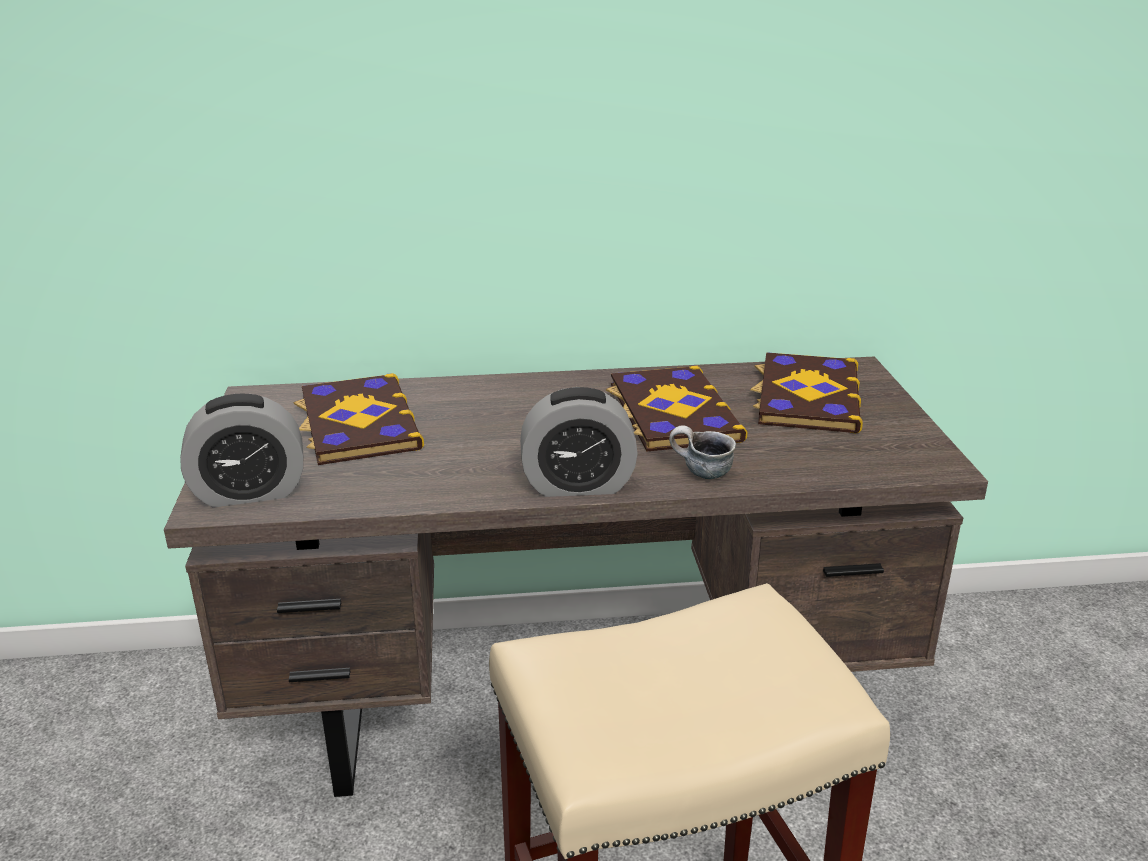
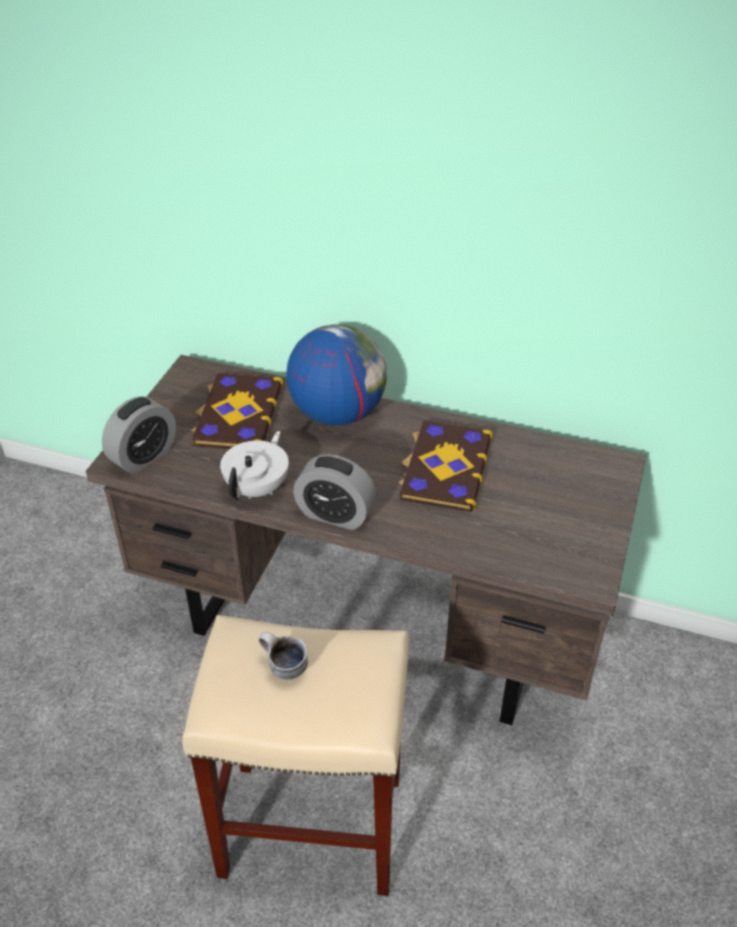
camera: 25 degrees right, 15 degrees up
alarm clock [180,393,303,507] -> alarm clock turned 60 degrees counterclockwise [102,396,176,474]
mug [669,426,736,479] -> mug moved to [259,632,308,680]
book [750,352,863,433] -> none
none -> white teapot [220,431,289,500]
none -> globe [286,324,387,425]

